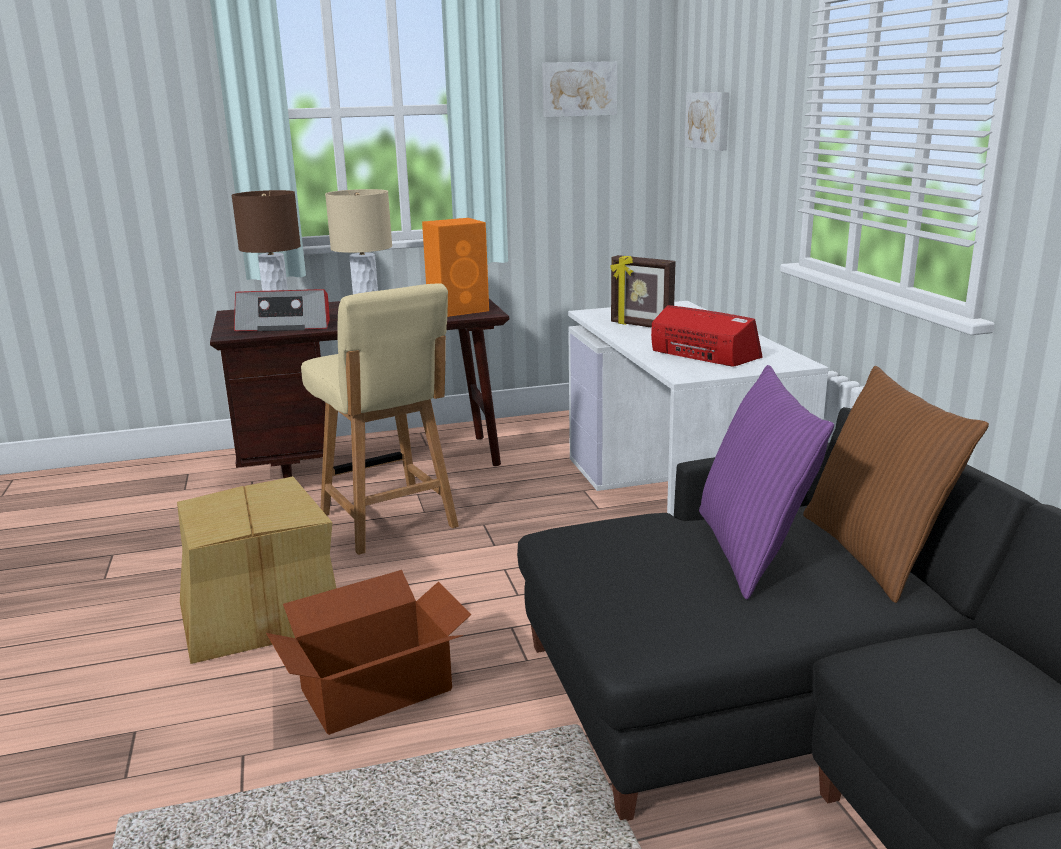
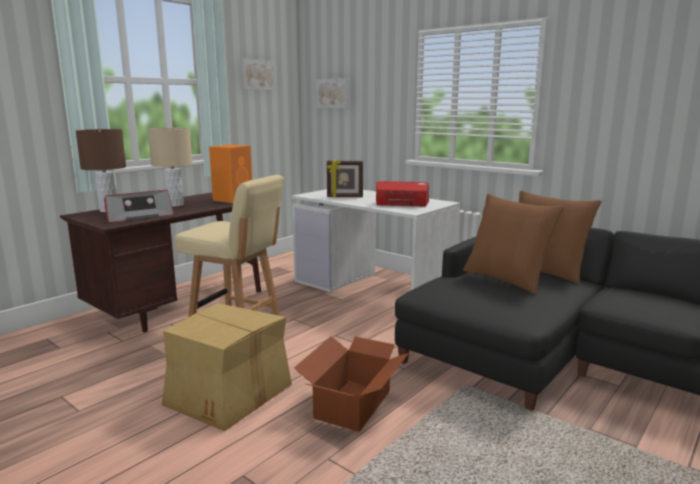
camera: 35 degrees left, 5 degrees down
purple pillow [699,365,834,599] -> brown pillow [463,194,564,295]

